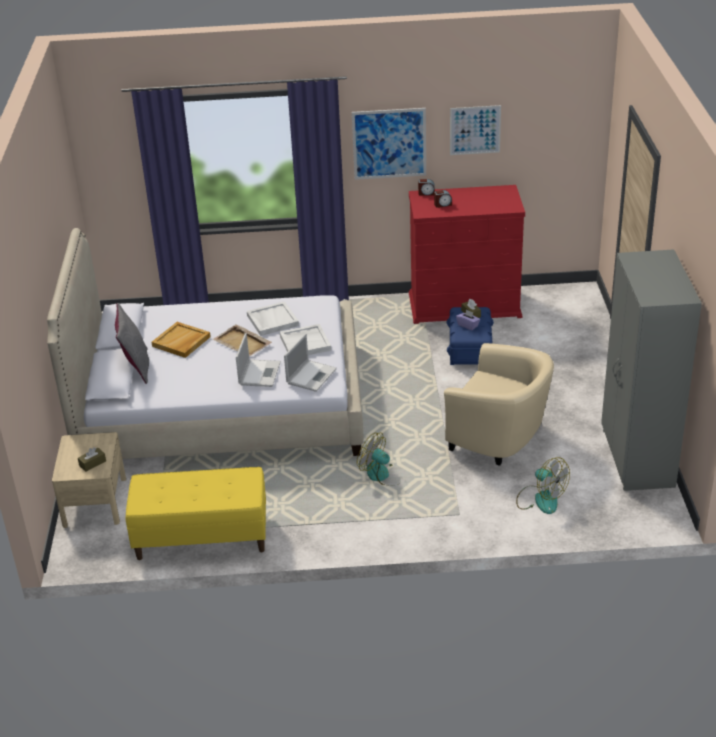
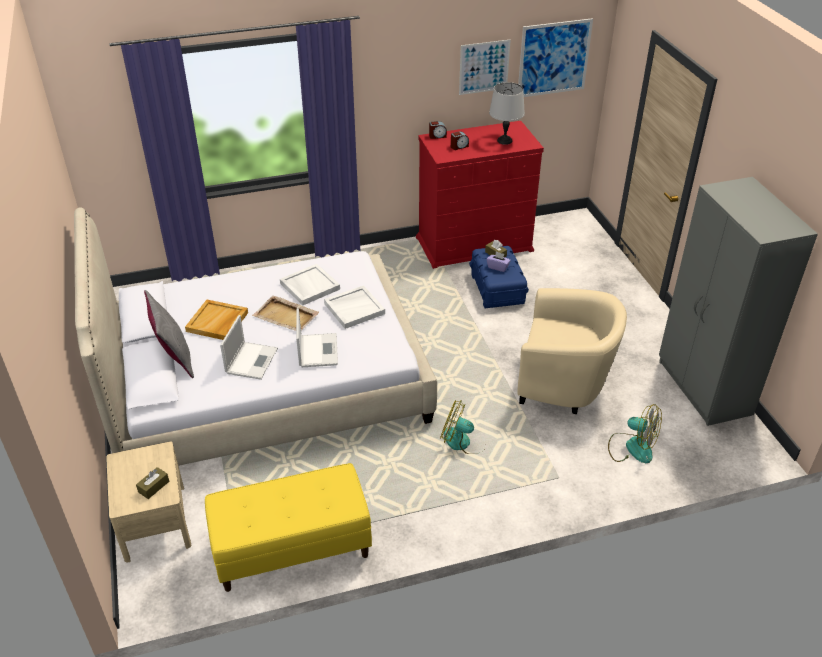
camera: 15 degrees left, 5 degrees up
laptop [284,334,337,392] -> laptop moved to [220,315,278,380]
picture [352,108,426,180] -> picture moved to [518,18,593,97]
none -> grey table lamp [489,82,525,145]

